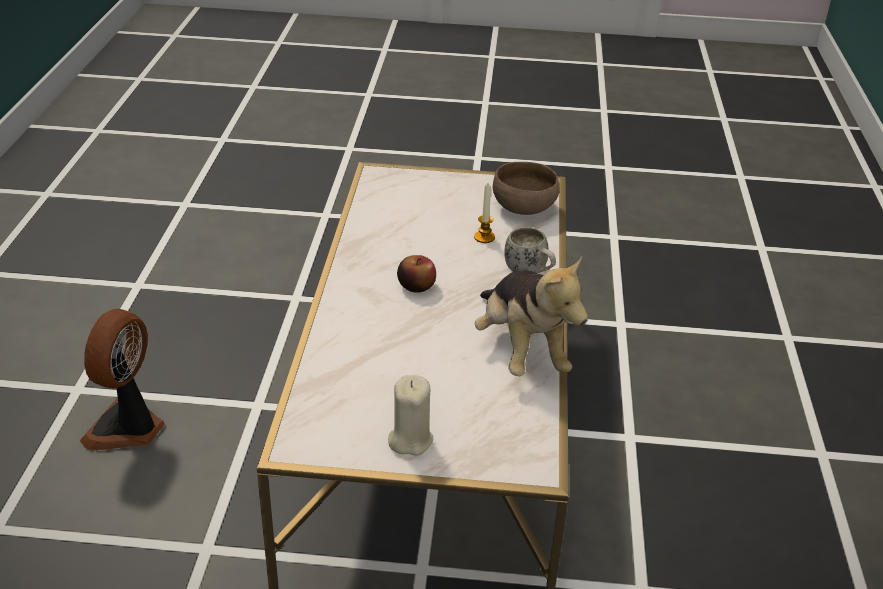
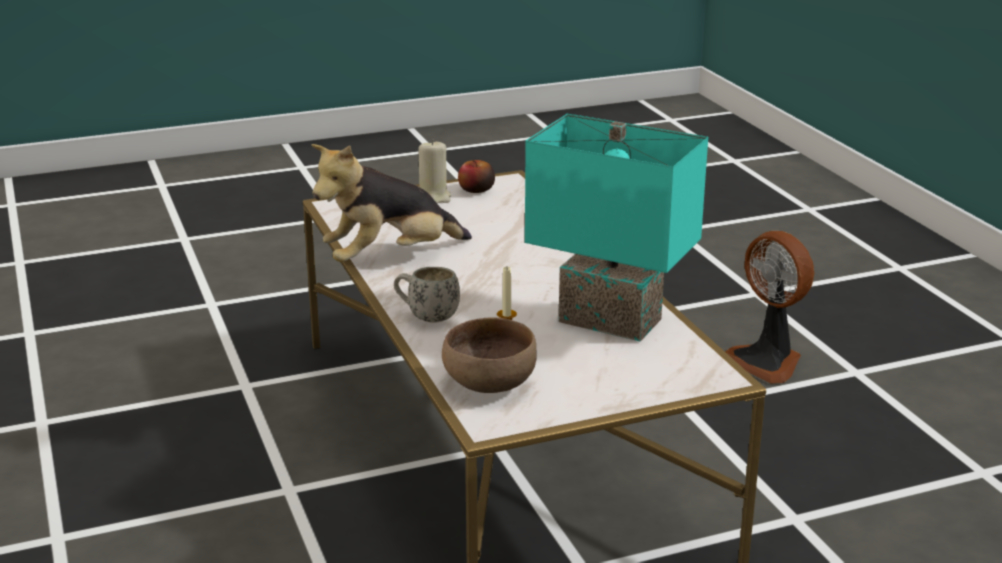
camera: 155 degrees right, 10 degrees down
fan [80,309,165,450] -> fan turned 150 degrees clockwise [725,231,814,384]
apple [397,255,436,293] -> apple moved to [458,160,495,193]
plush toy [475,256,588,376] -> plush toy turned 75 degrees counterclockwise [312,144,472,262]
none -> turquoise table lamp [525,114,708,341]

